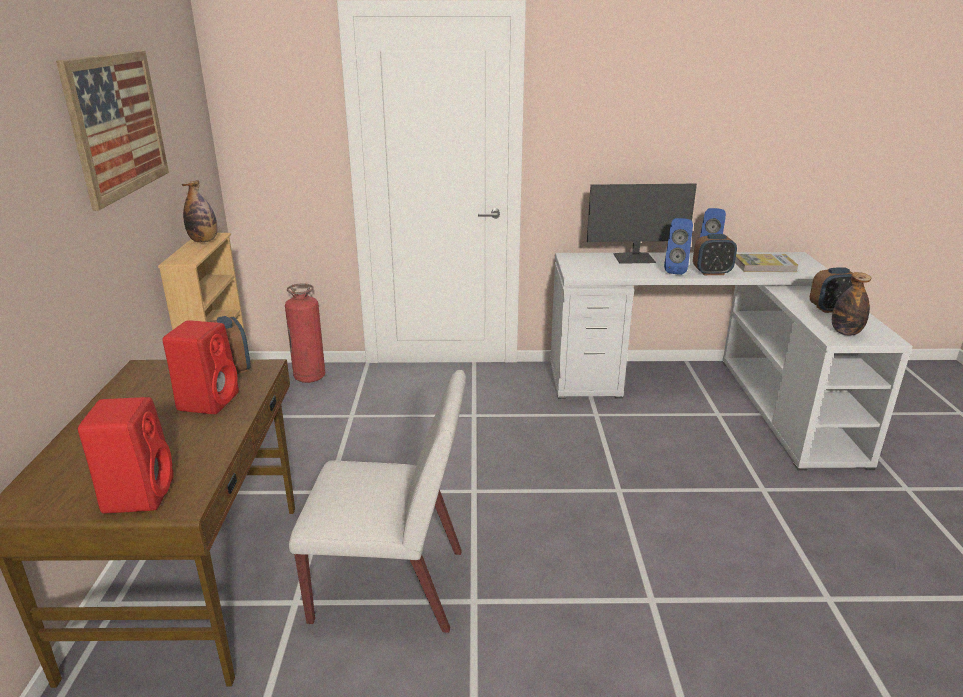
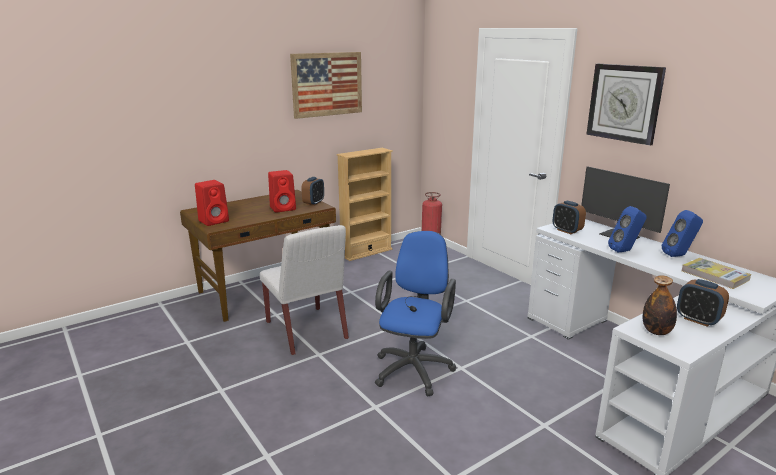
camera: 55 degrees right, 5 degrees down
bottle [182,180,217,242] -> none
alarm clock [693,234,737,275] -> alarm clock moved to [553,201,586,234]
none -> blue office chair [375,231,456,396]
none -> wall clock [586,64,666,146]

